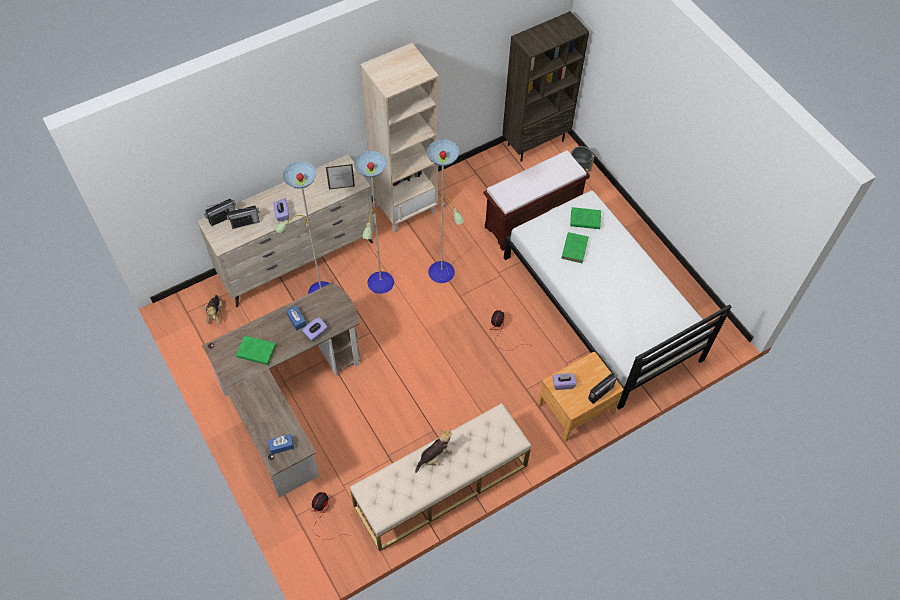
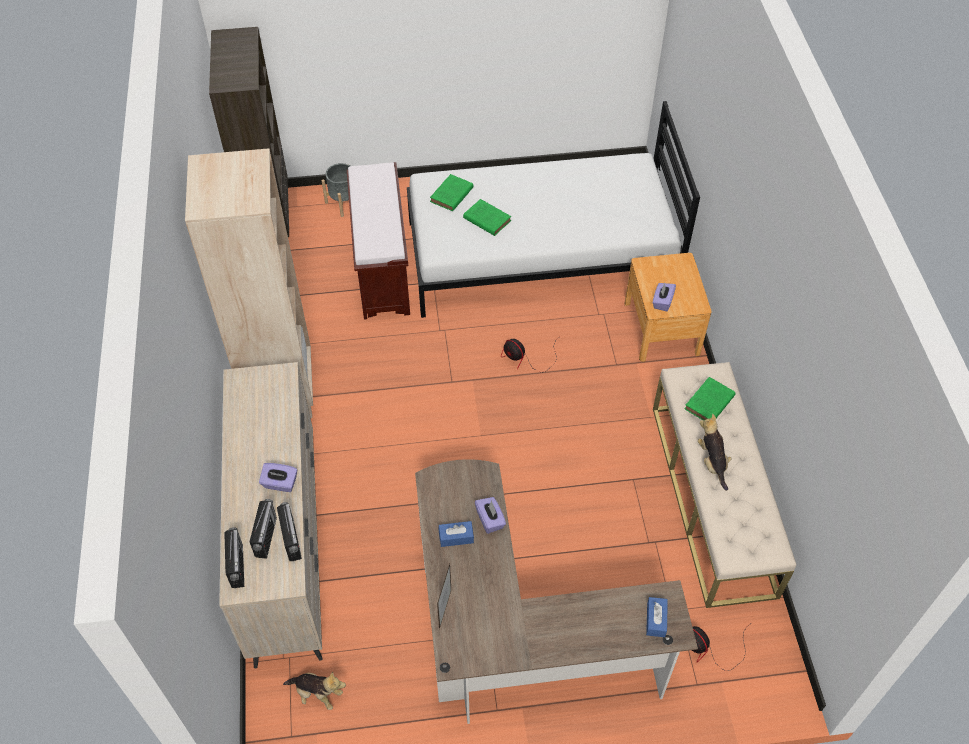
camera: 65 degrees left, 5 degrees down
green book [236,336,277,365] -> green book moved to [684,377,736,420]
floor lamp [275,139,464,294] -> none
picture frame [326,164,355,189] -> picture frame moved to [437,564,451,629]
radio [588,374,618,404] -> radio moved to [277,502,302,561]

